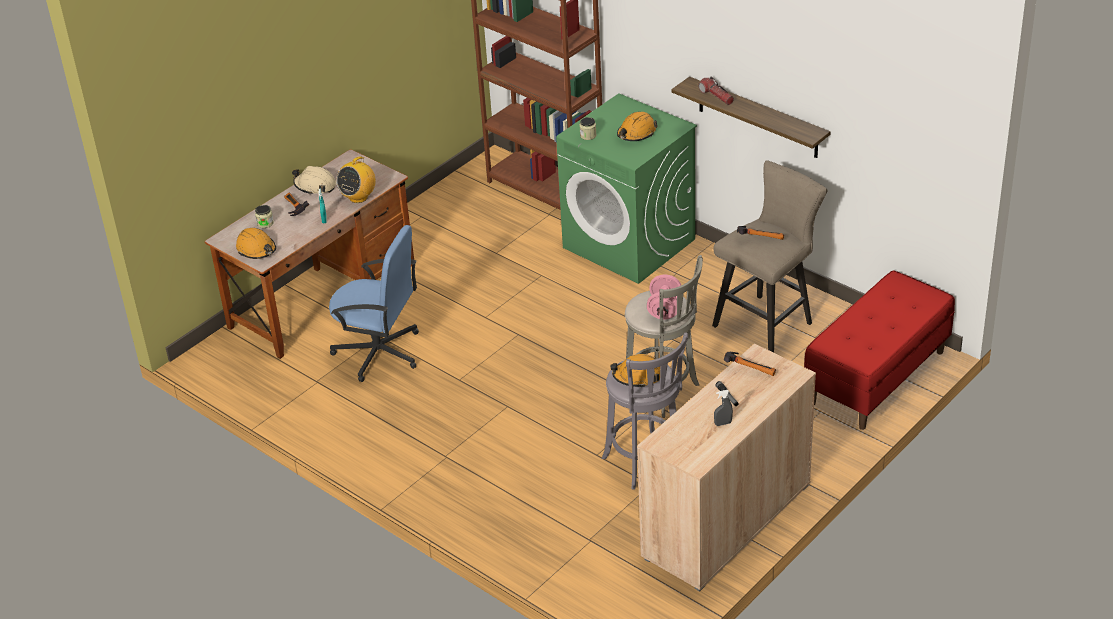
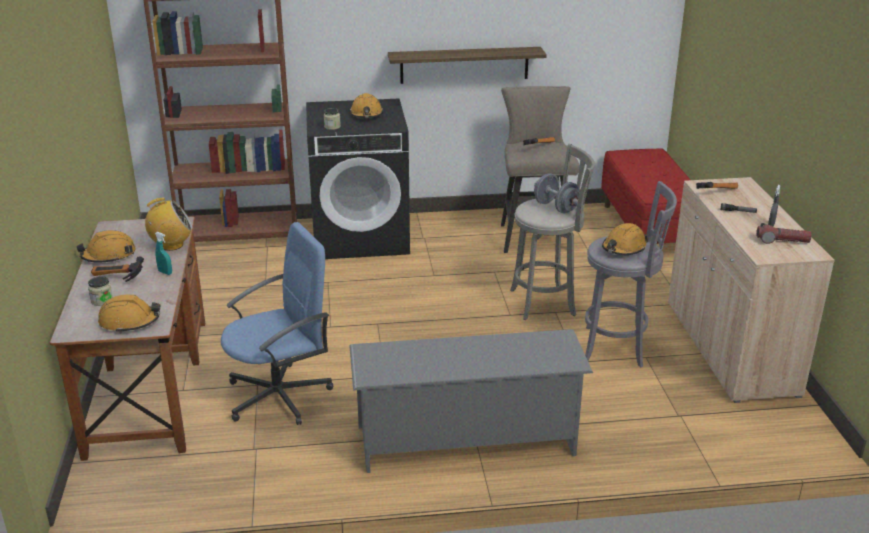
camera: 50 degrees left, 10 degrees down
beige hard hat [292,166,336,195] -> orange hard hat [76,230,136,263]
radio [336,155,376,203] -> radio turned 90 degrees counterclockwise [142,197,193,251]
green washing machine [556,93,697,284] -> black washing machine [306,99,410,259]
pink dumbbell [647,274,681,320] -> grey dumbbell [534,173,580,213]
flashlight [698,77,734,105] -> flashlight moved to [756,223,812,244]
none -> grey shoe rack [349,329,593,473]

